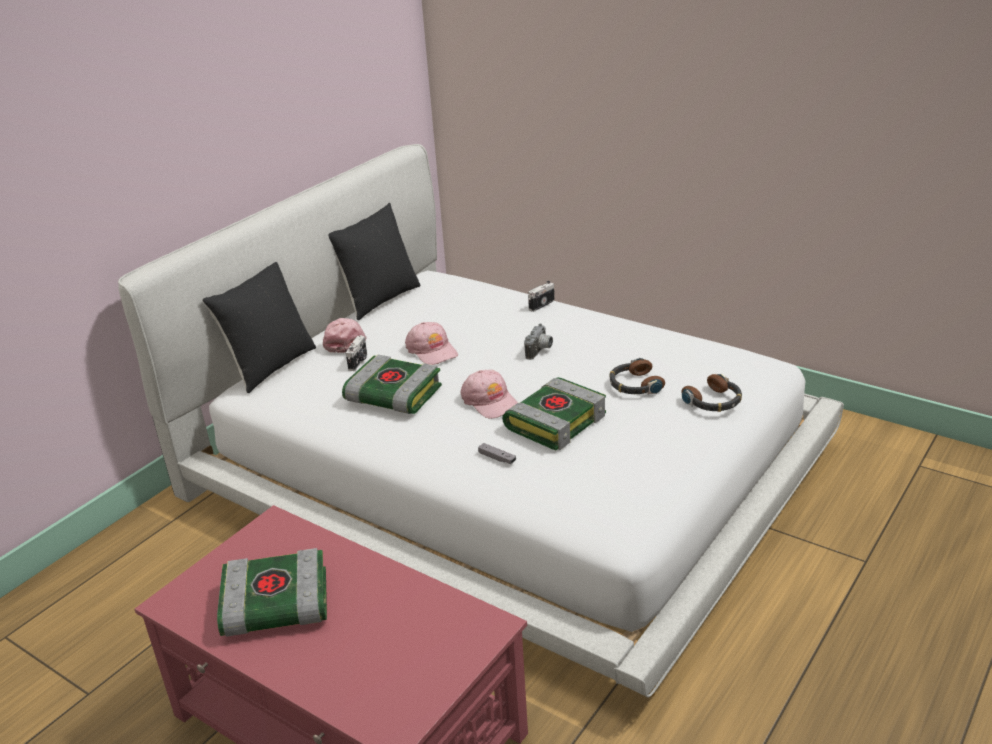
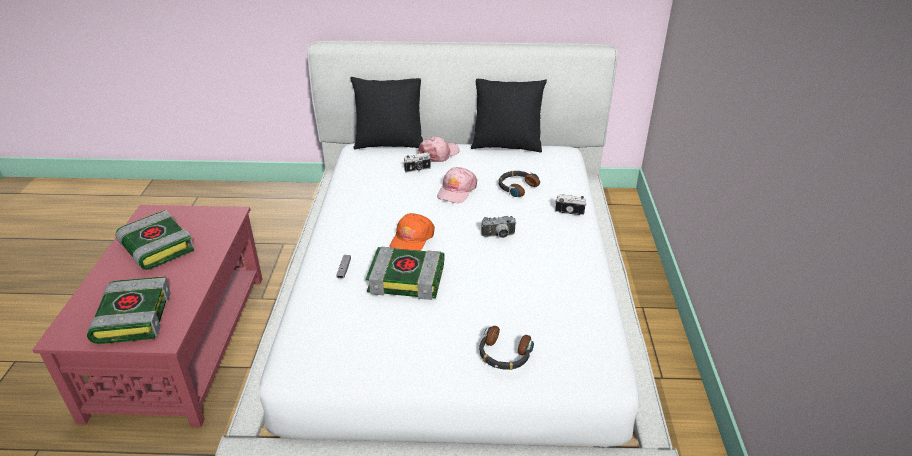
camera: 55 degrees right, 5 degrees up
book [342,355,442,414] -> book moved to [87,276,171,344]
pink cap [460,370,518,419] -> orange cap [389,213,435,251]
headphones [610,358,665,395] -> headphones moved to [498,171,540,197]

